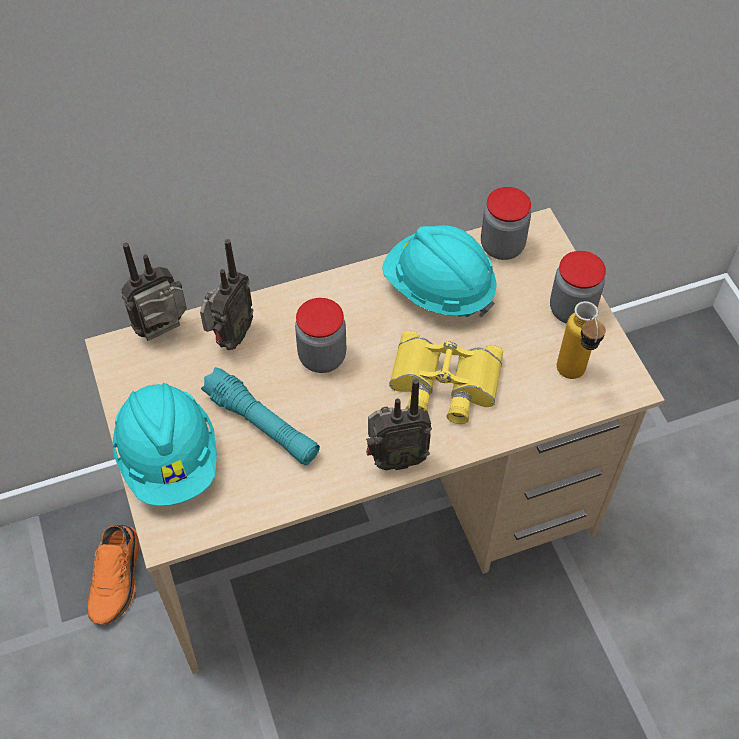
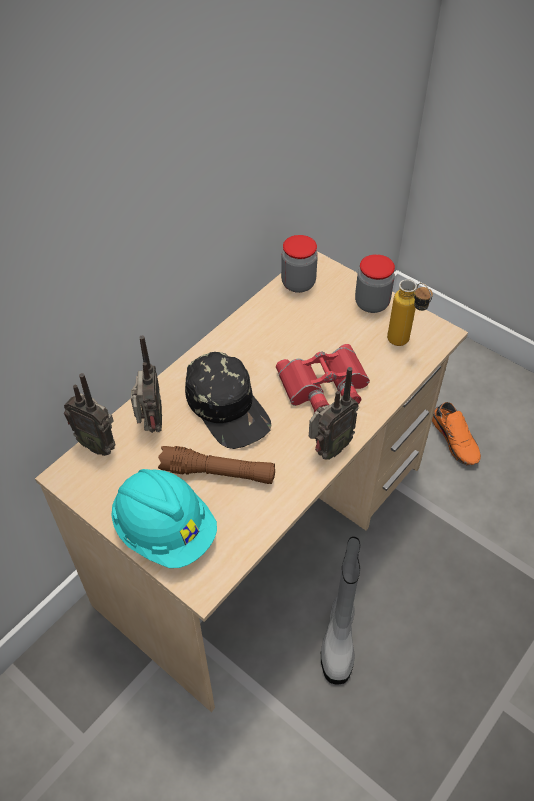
camera: 30 degrees left, 5 degrees down
orange shoe [87,525,140,624] -> orange shoe moved to [432,402,481,466]
radio [121,243,187,341] -> radio turned 90 degrees counterclockwise [64,373,116,456]
turquoise flashlight [201,367,320,465] -> brown flashlight [158,446,275,484]
jar [295,298,346,373] -> black cap [185,352,271,449]
turquoise hard hat [382,225,497,317] -> none
yellow binoculars [389,331,503,424] -> red binoculars [276,344,370,413]
none -> grey boot [321,536,360,685]

